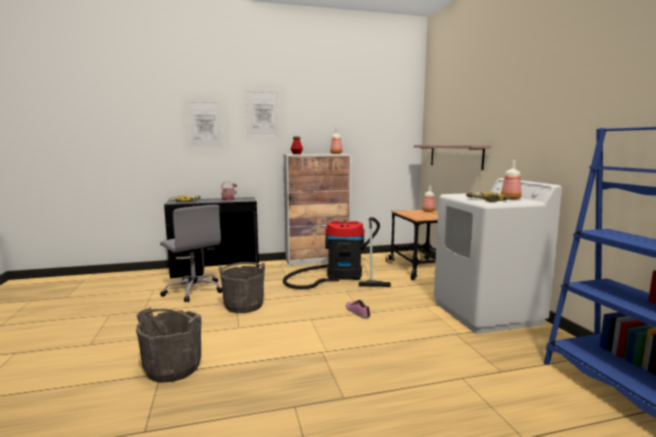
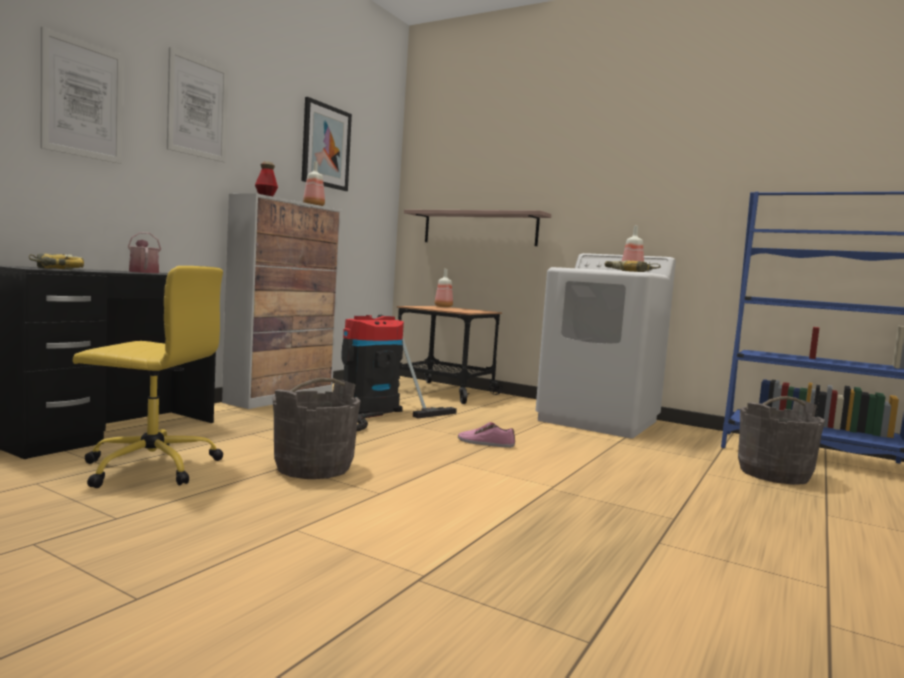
camera: 45 degrees left, 5 degrees down
grey bucket [136,308,202,383] -> grey bucket moved to [738,396,825,485]
grey office chair [160,205,222,302] -> yellow office chair [73,266,223,488]
none -> picture [301,97,352,191]

